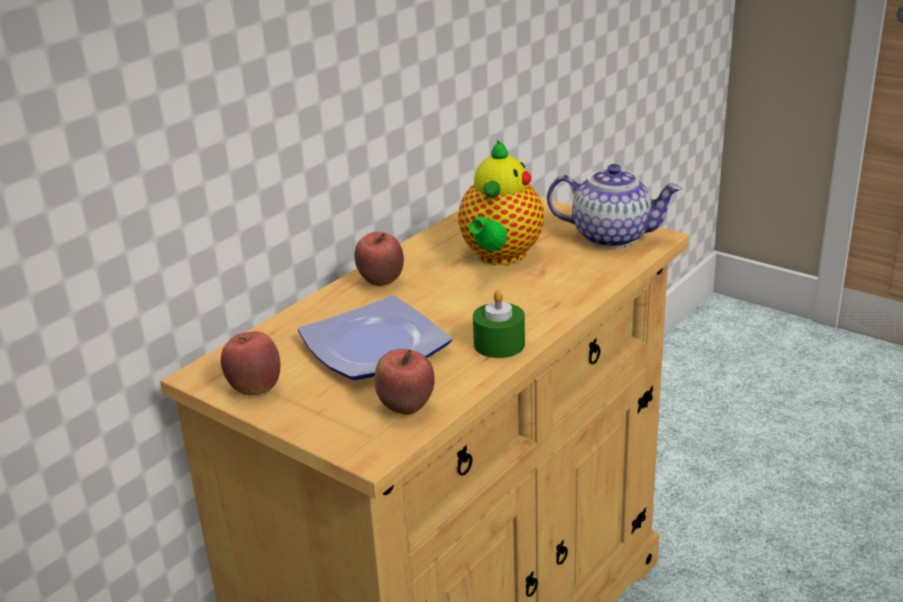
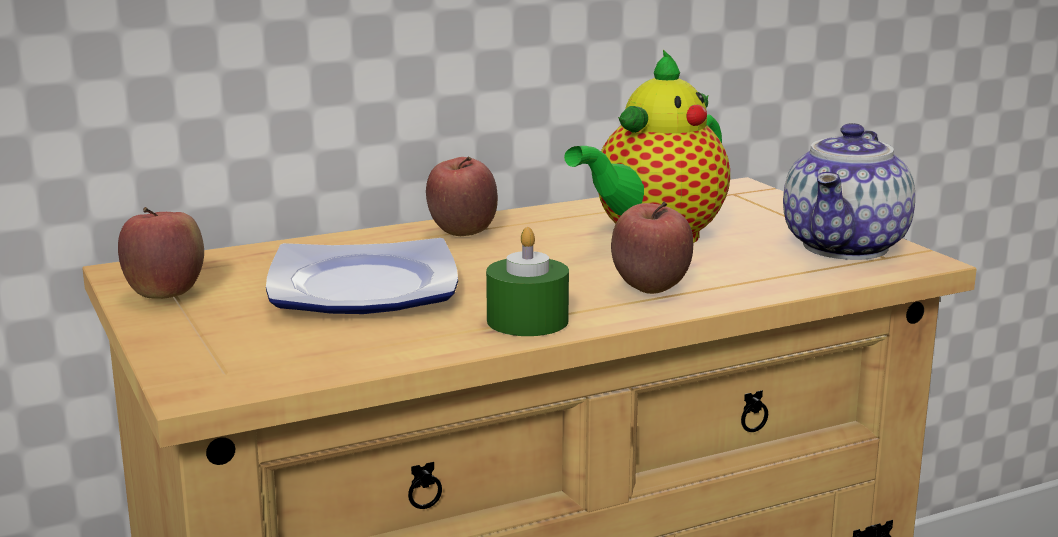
camera: 25 degrees right, 10 degrees down
apple [375,349,435,415] -> apple moved to [611,202,693,294]
teapot [547,164,682,248] -> teapot turned 75 degrees clockwise [783,123,915,260]

